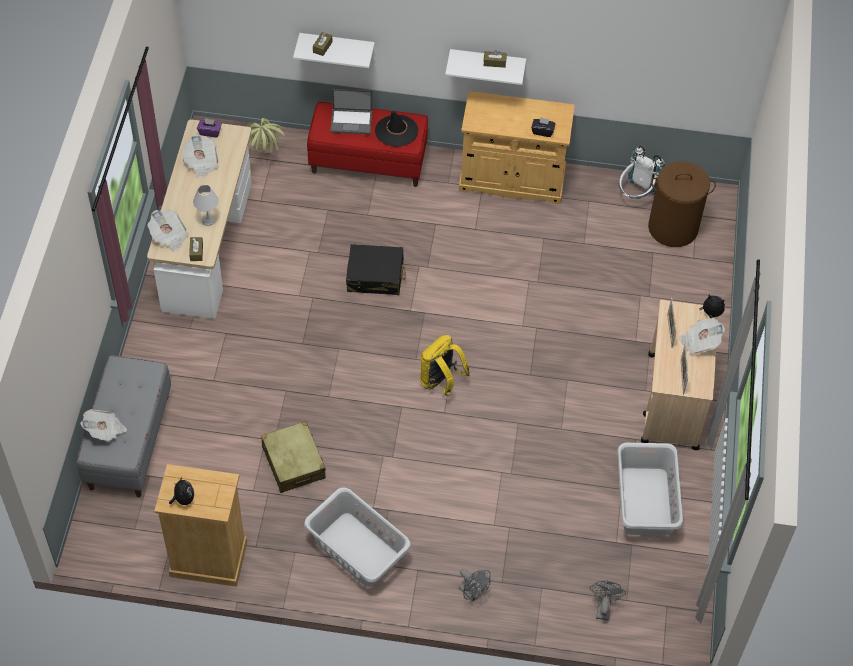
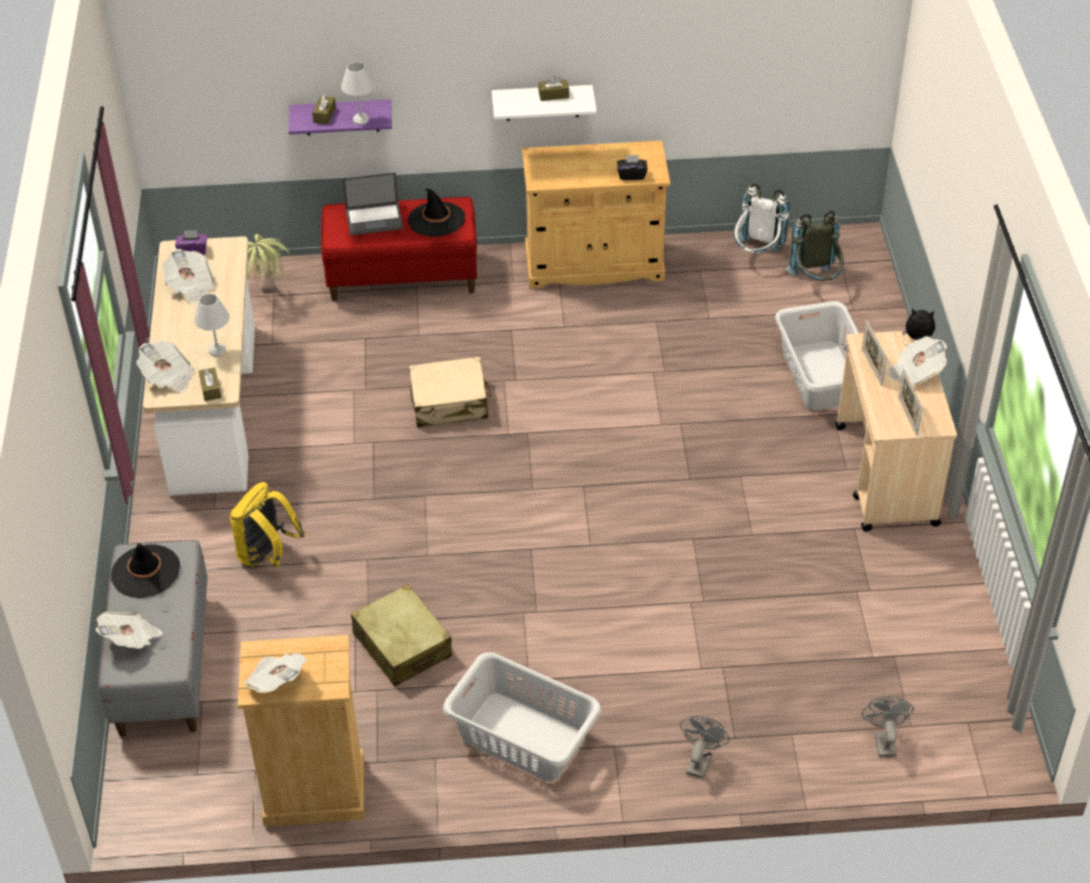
camera: 10 degrees left, 10 degrees down
plush toy [169,476,194,505] -> newspaper [244,653,307,693]
white shelf [293,33,375,68] -> purple shelf [288,99,392,135]
black suitcase [346,244,405,295] -> beige suitcase [409,356,492,427]
yellow backpack [420,335,470,396] -> yellow backpack moved to [230,482,305,567]
grey fan [459,569,491,602] -> grey fan turned 105 degrees counterclockwise [680,715,730,779]
grey laundry basket [617,443,683,535] -> grey laundry basket moved to [775,301,859,410]
brown laundry basket [648,161,716,247] -> grey backpack [786,211,844,281]
none -> black hat [111,543,180,598]
none -> white table lamp [341,62,374,125]

